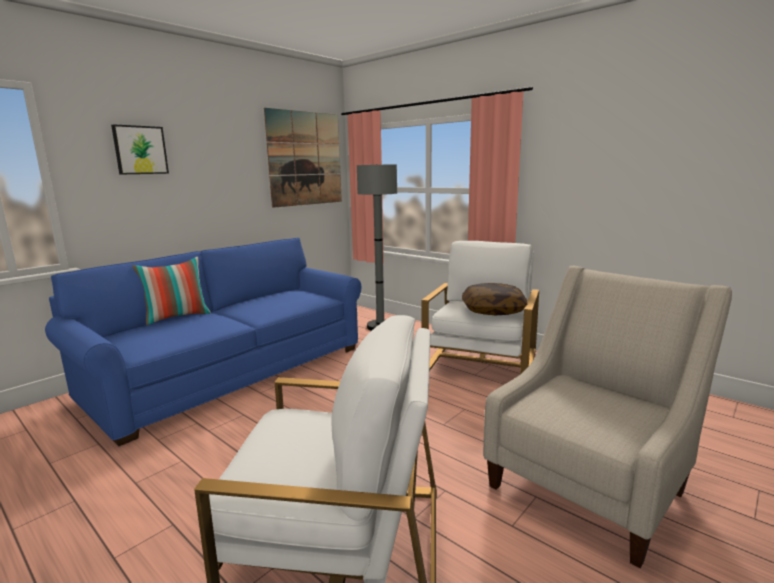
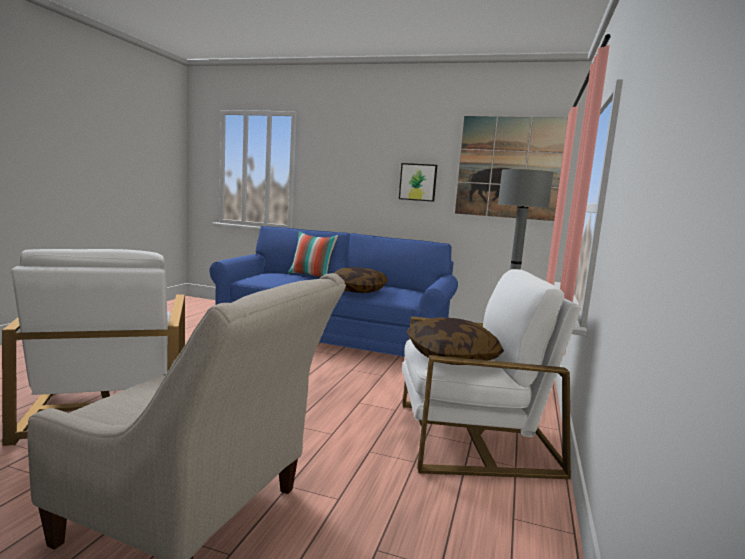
camera: 65 degrees right, 5 degrees down
picture [111,124,169,175] -> picture moved to [399,163,437,202]
none -> pillow [334,267,388,293]

